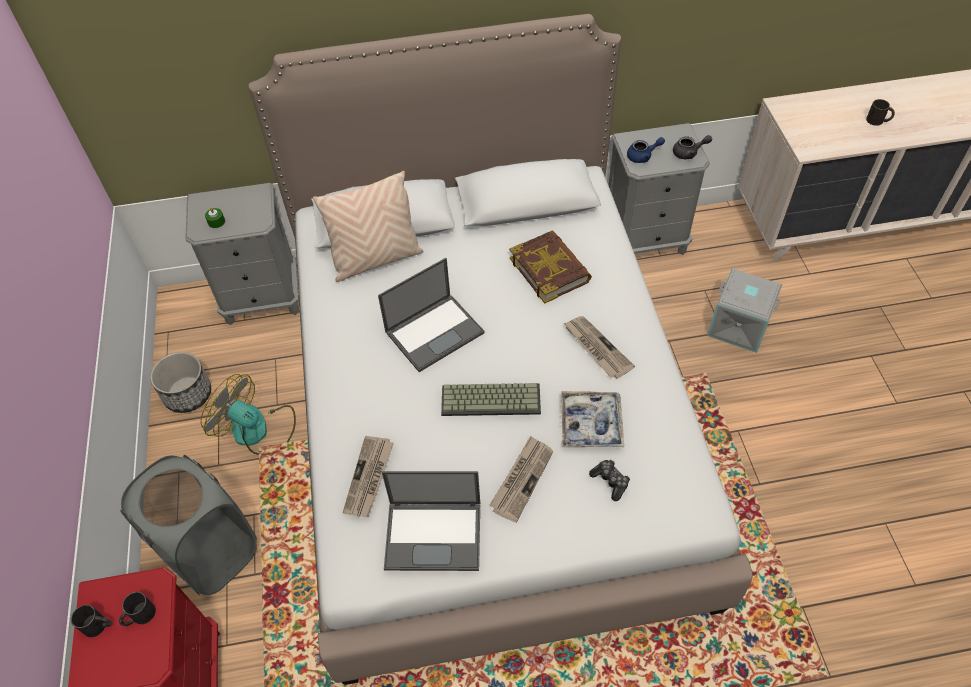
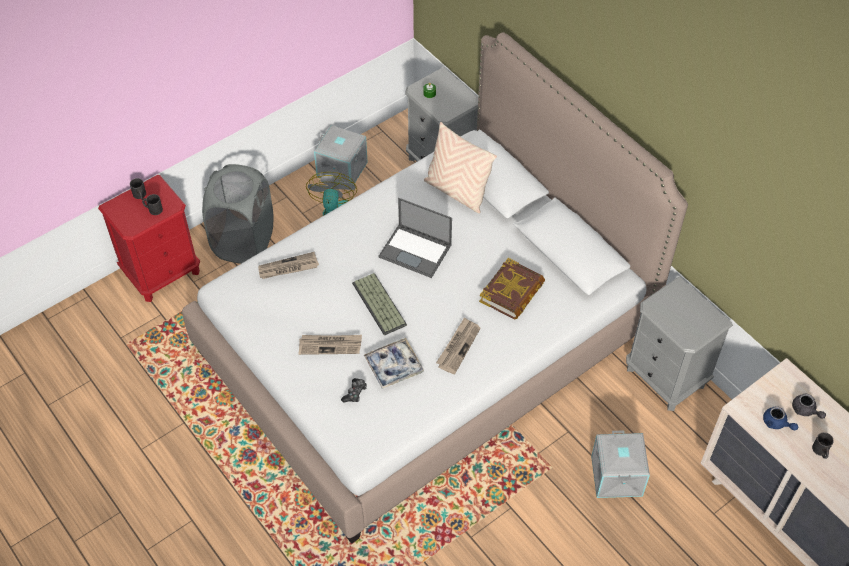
camera: 60 degrees right, 0 degrees up
planter [150,352,211,413] -> grey storage box [314,125,367,184]
laptop [382,471,480,571] -> none
blue teapot [627,137,665,163] -> blue teapot moved to [763,406,798,430]
grey teapot [673,135,712,159] -> grey teapot moved to [792,394,826,419]

